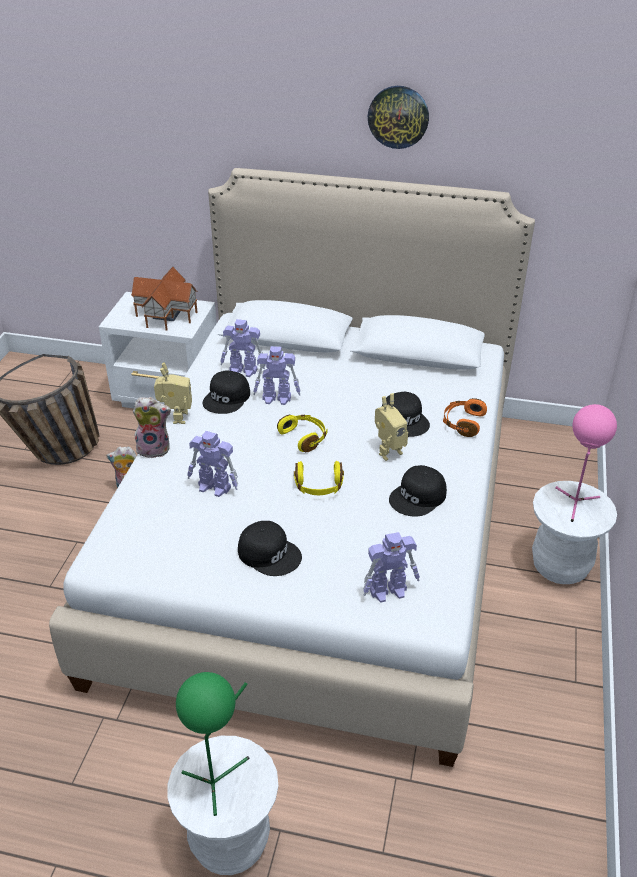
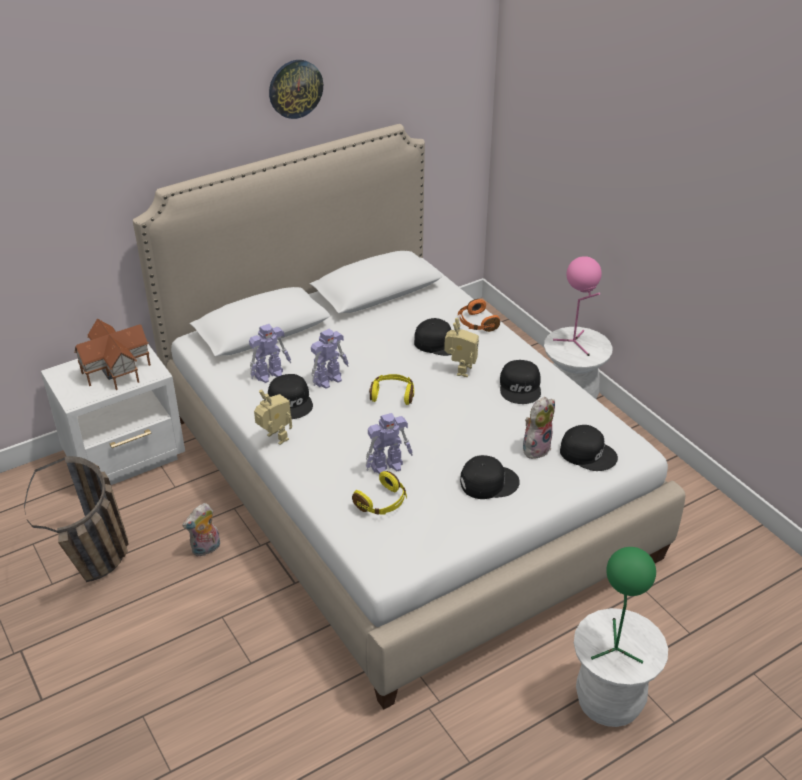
camera: 45 degrees left, 0 degrees up
plush toy [133,397,171,458] -> plush toy moved to [523,397,555,460]
yellow headphones [294,461,344,495] -> yellow headphones moved to [352,471,407,515]
toy robot [363,532,420,603] -> black cap [560,425,618,471]

